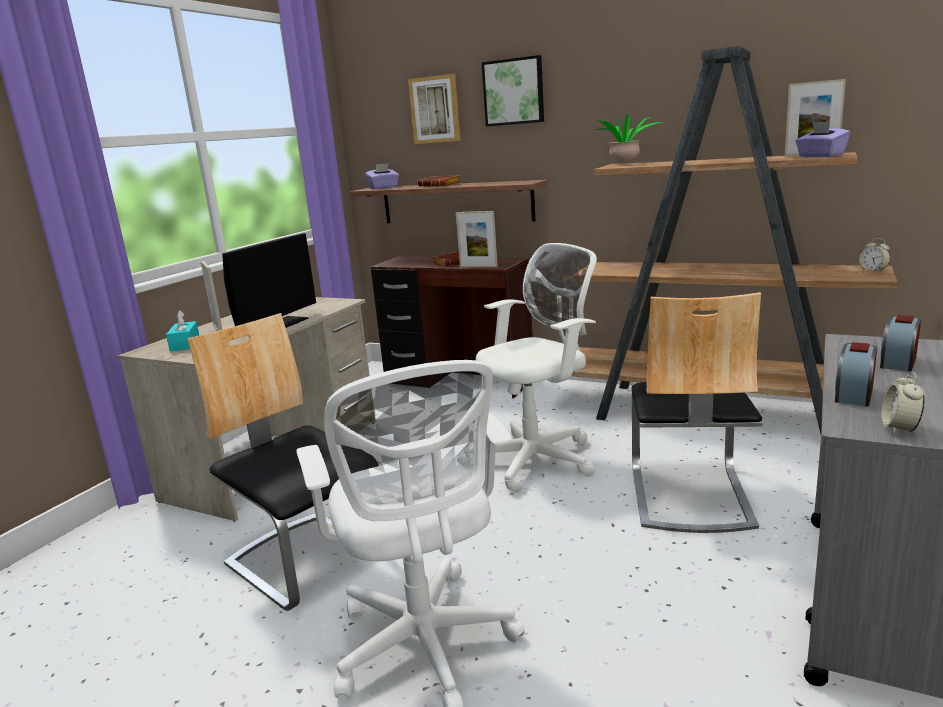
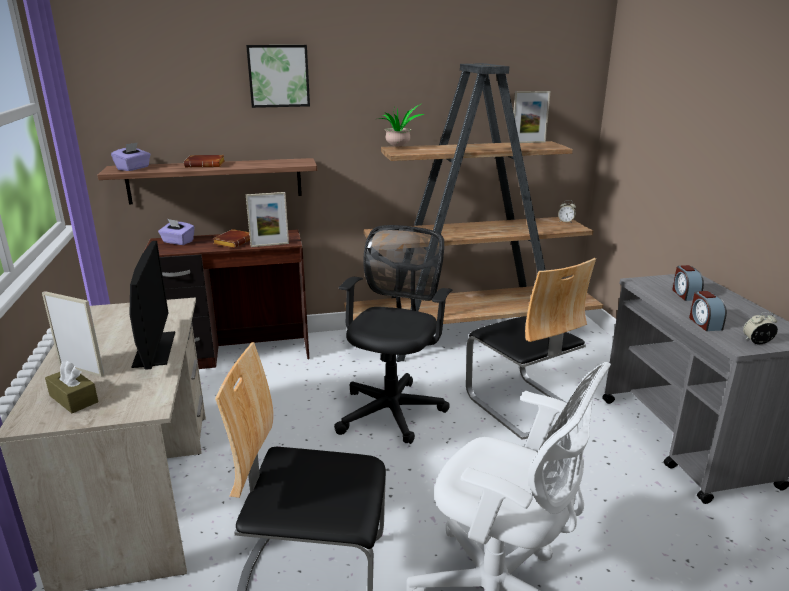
camera: 40 degrees left, 5 degrees up
turquoise tissue box [166,311,199,352] -> brown tissue box [45,361,98,413]
picture [408,74,461,144] -> none
white office chair [470,243,597,492] -> black office chair [334,225,453,444]
purple tissue box [795,121,850,157] -> purple tissue box moved to [158,219,195,245]
alarm clock [881,371,925,435] -> alarm clock turned 105 degrees clockwise [743,312,778,344]

